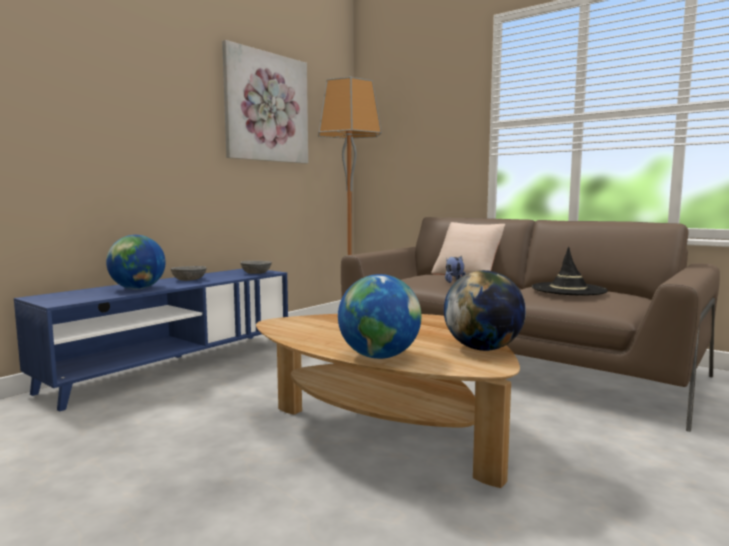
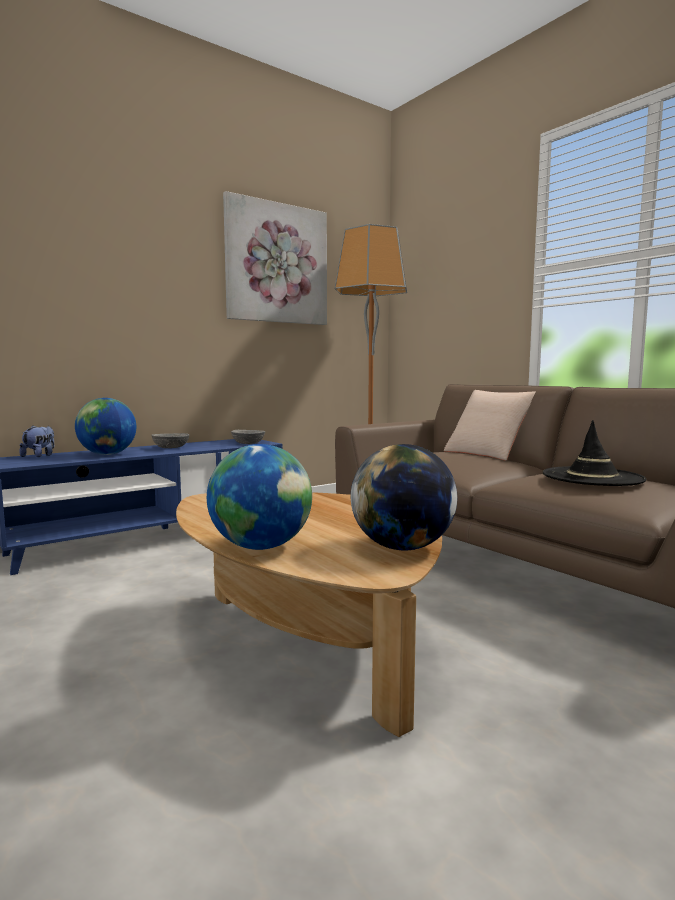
camera: 15 degrees right, 0 degrees up
plush toy [445,256,466,283] -> plush toy moved to [19,425,54,457]

